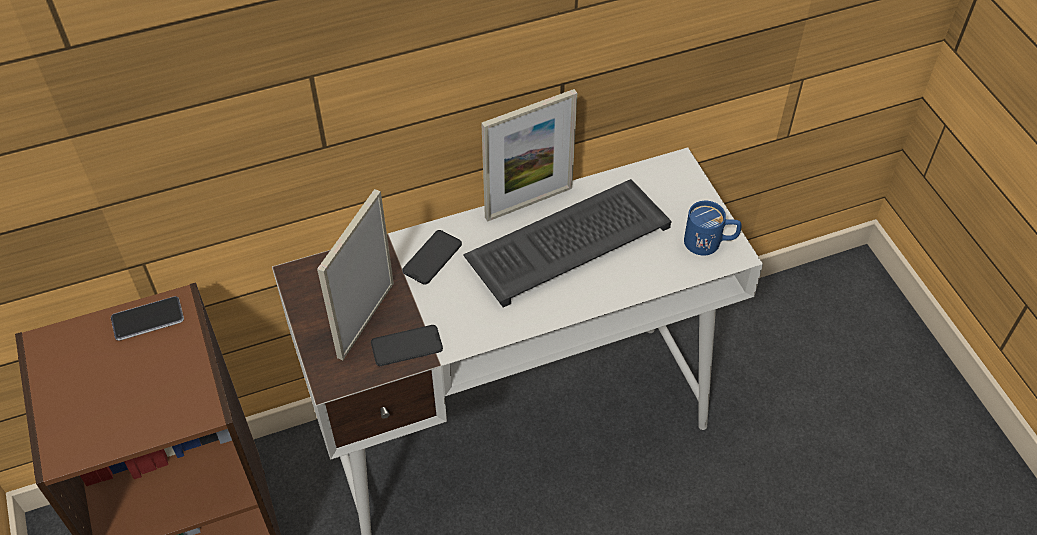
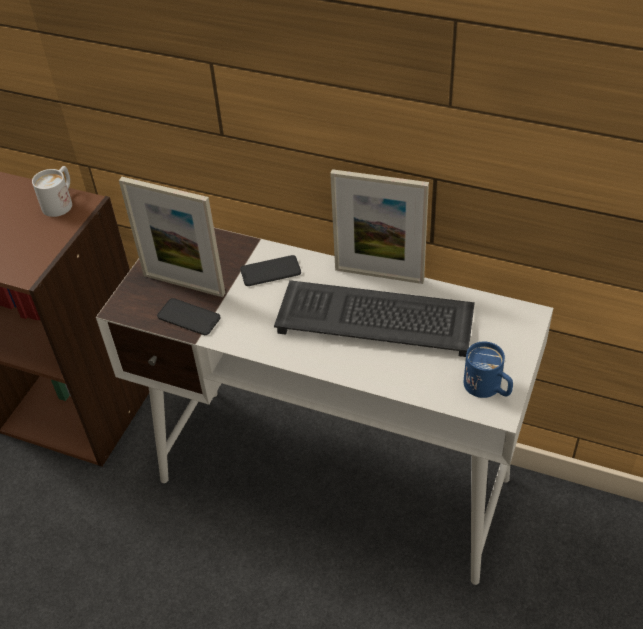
camera: 45 degrees right, 5 degrees down
phone [111,296,184,341] -> white mug [32,166,72,217]
picture frame [317,189,394,360] -> picture frame turned 135 degrees counterclockwise [119,177,225,297]

